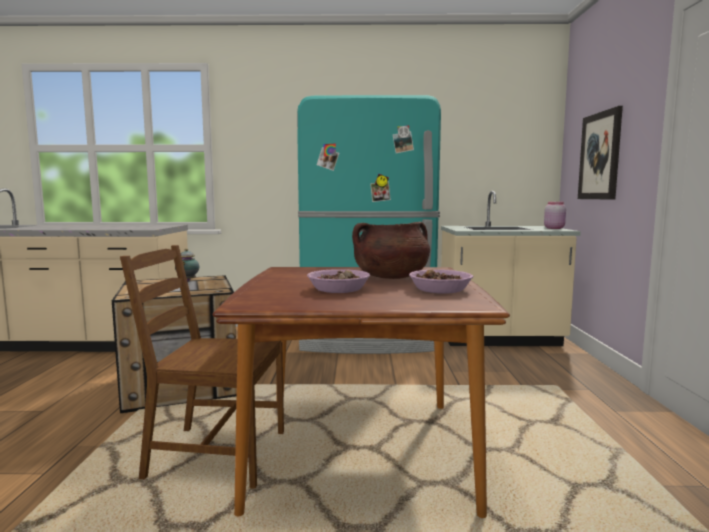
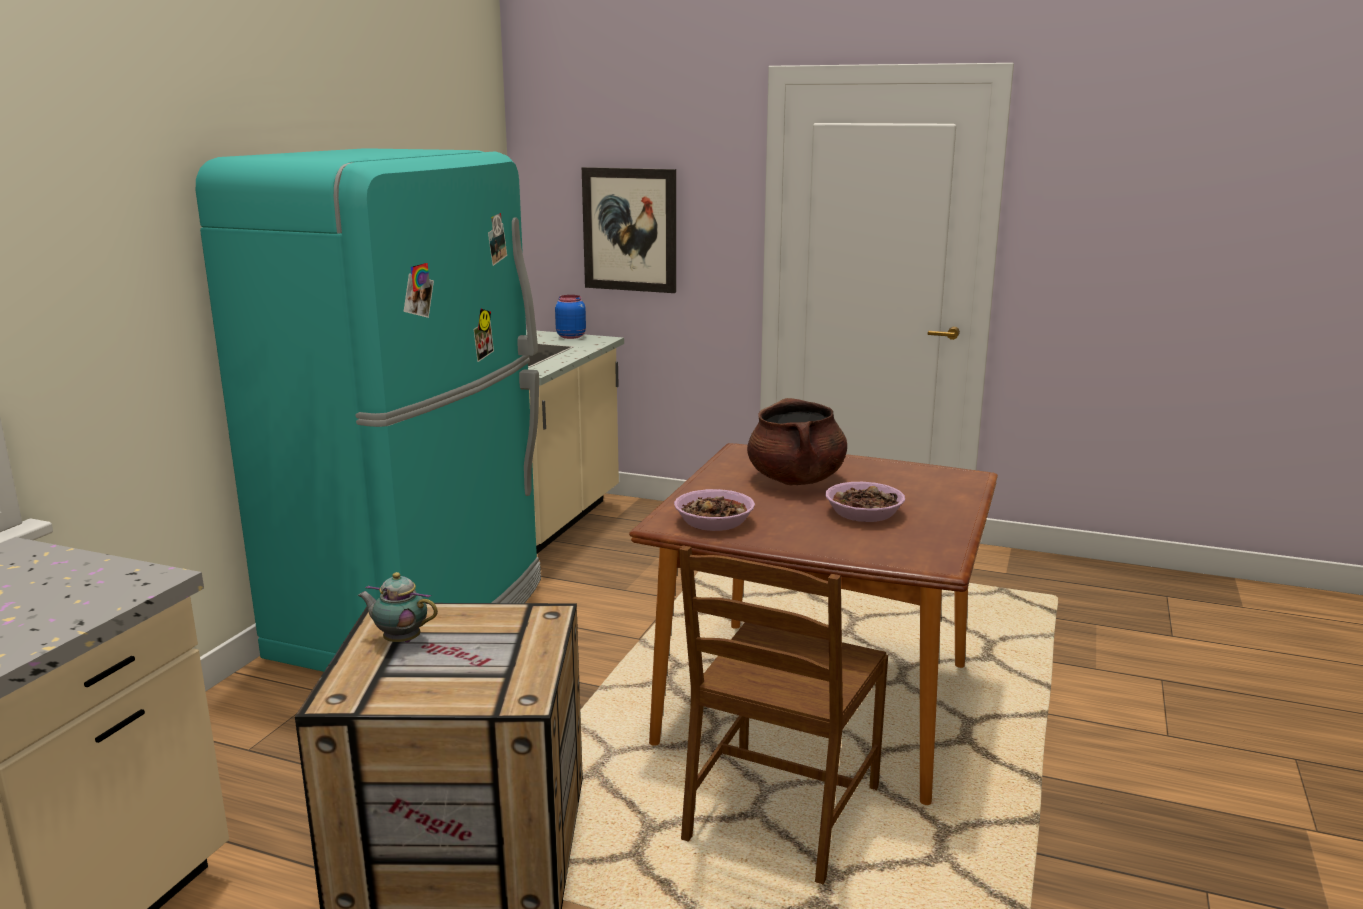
camera: 70 degrees left, 10 degrees up
bowl [409,270,473,294] -> bowl moved to [674,489,755,531]
pink jar [544,202,566,229] -> blue jar [555,295,586,339]

